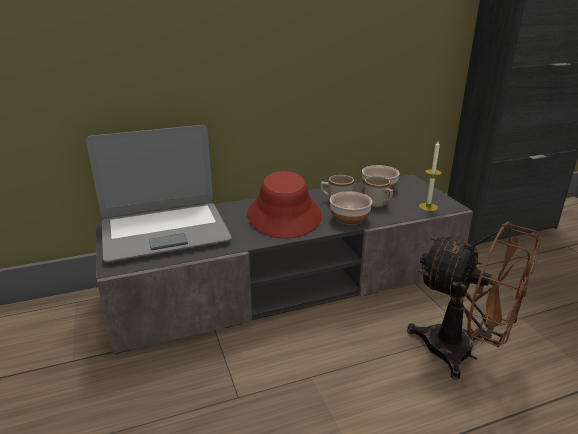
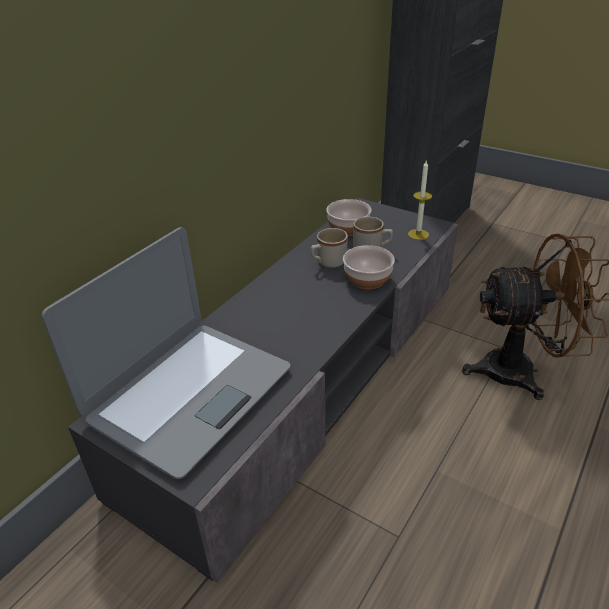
camera: 35 degrees left, 10 degrees up
red hat [247,171,321,238] -> none

